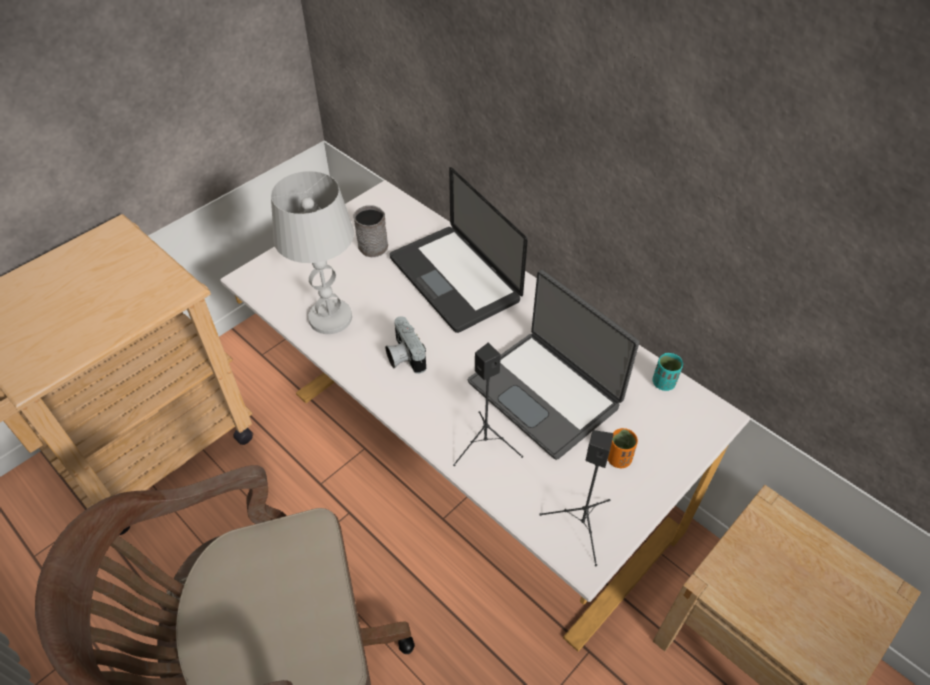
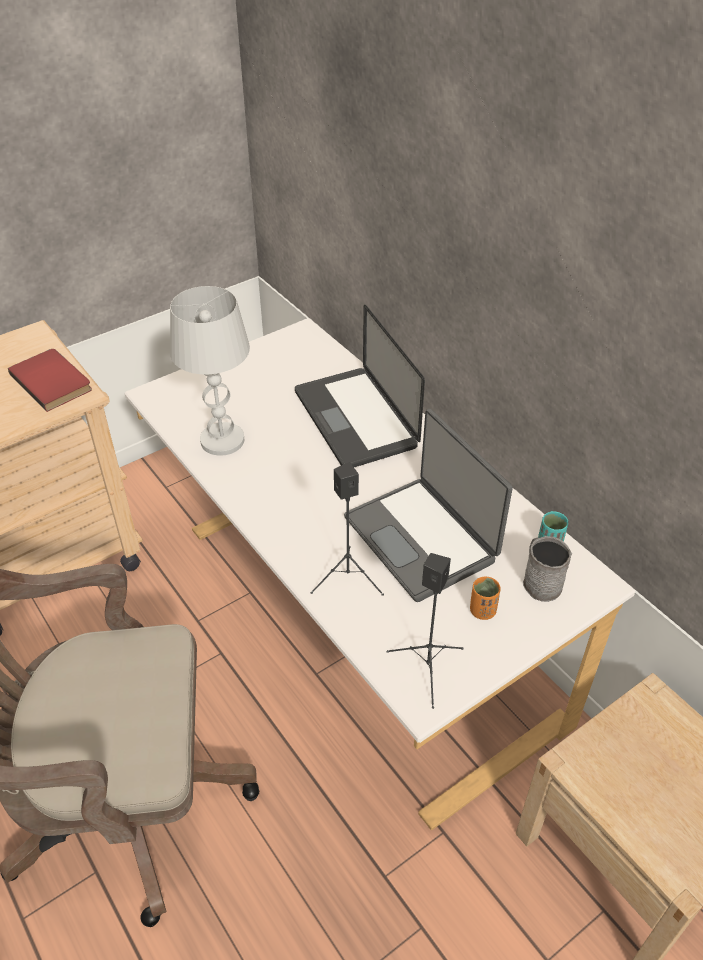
camera: 10 degrees right, 5 degrees down
grey mug [353,205,388,257] -> grey mug moved to [523,536,572,602]
camera [385,316,426,374] -> none
none -> red book [8,349,92,412]

